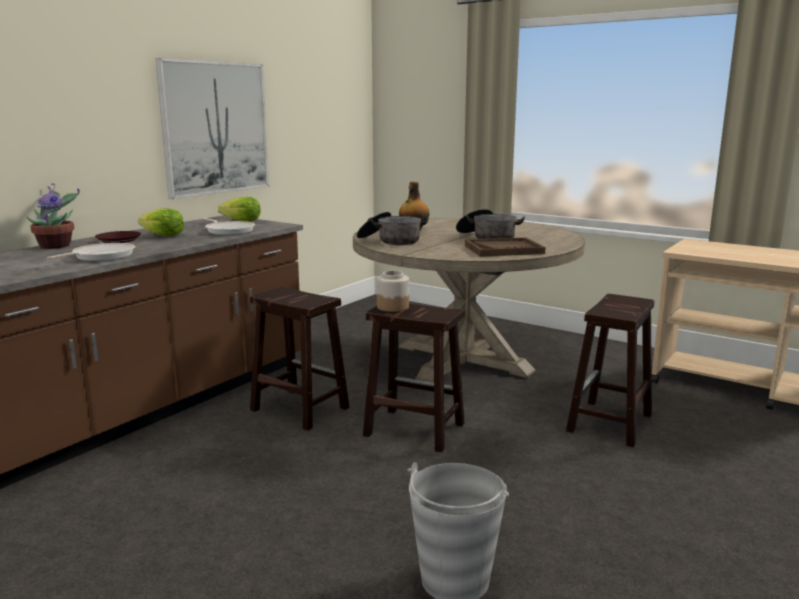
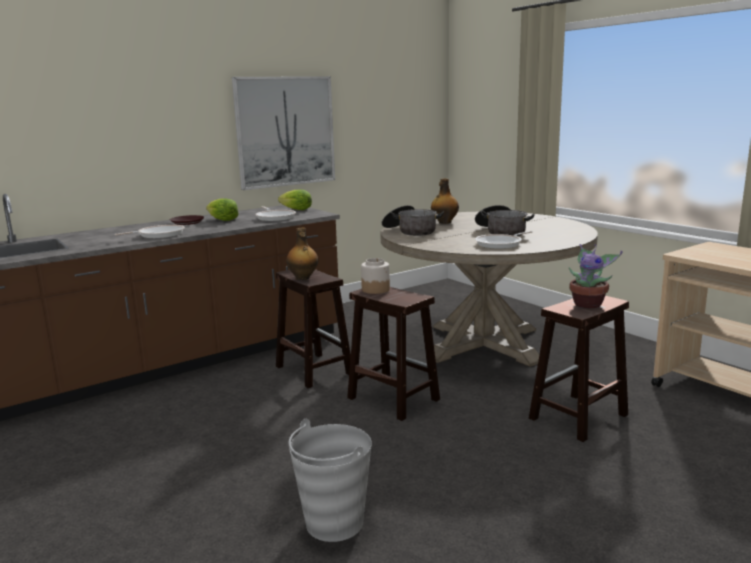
camera: 20 degrees right, 0 degrees up
potted plant [26,183,80,249] -> potted plant moved to [569,244,623,308]
brown tray [465,237,546,257] -> frying pan [475,231,533,249]
none -> bottle [286,227,318,280]

